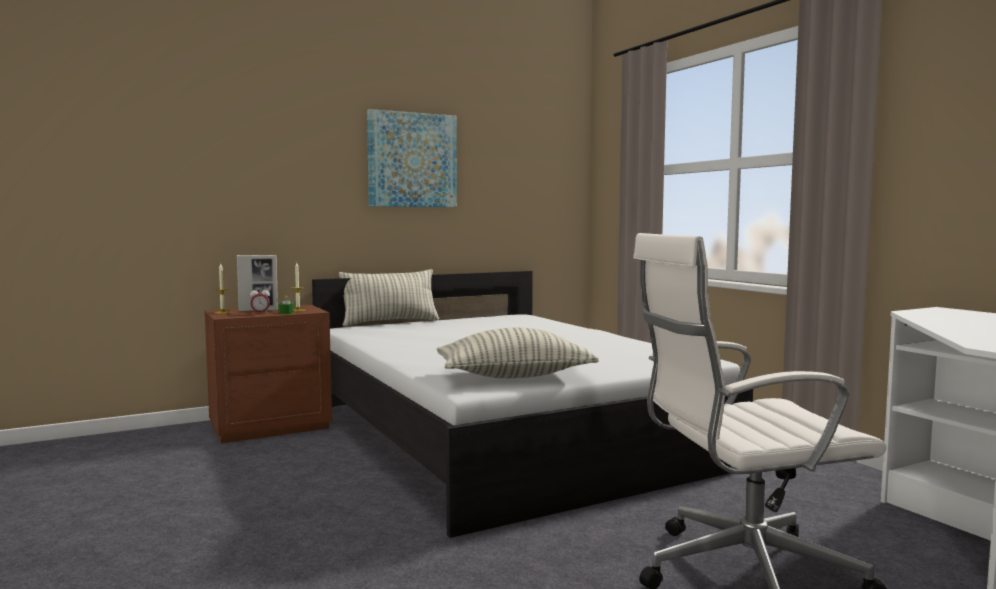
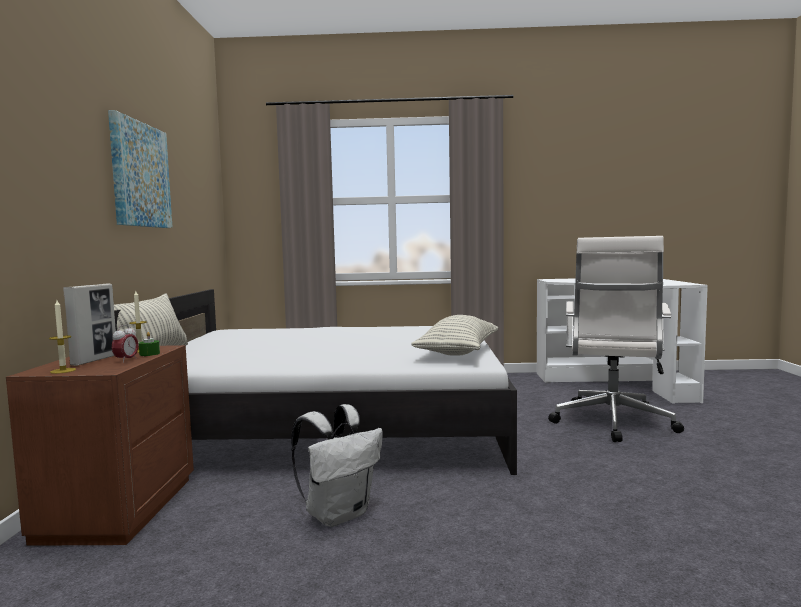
camera: 60 degrees left, 0 degrees up
none -> white backpack [291,404,383,527]

